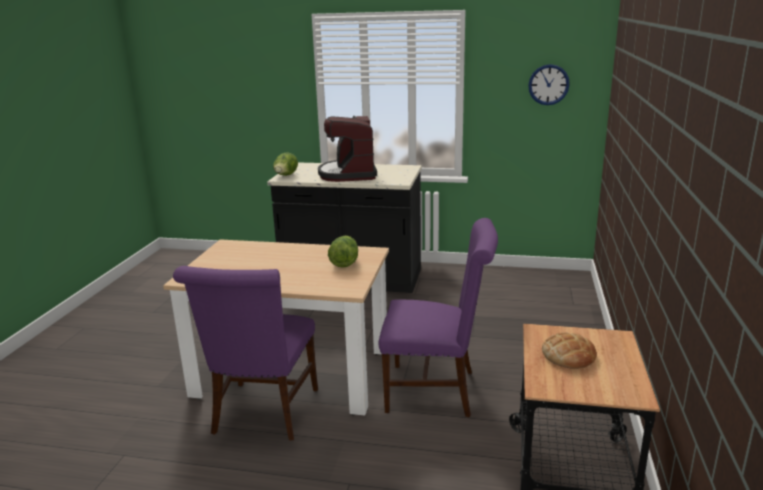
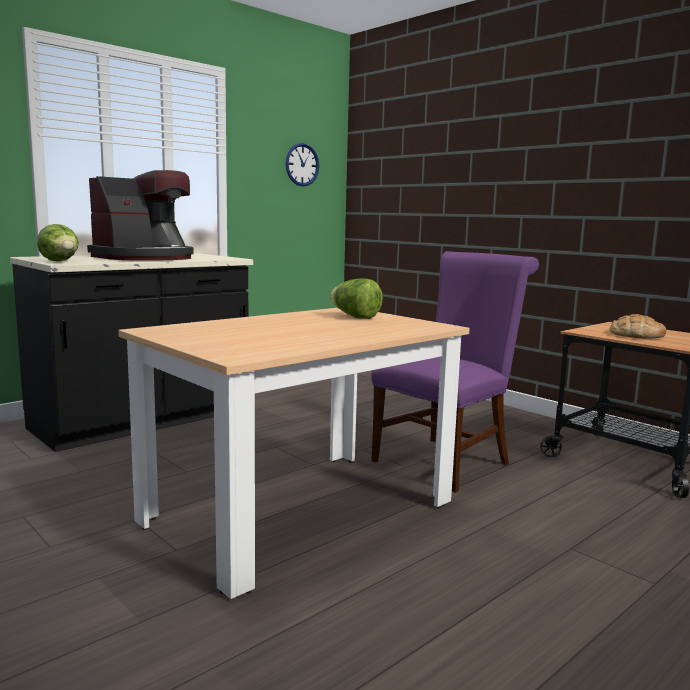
camera: 55 degrees left, 10 degrees down
purple chair [173,266,318,441] -> none
coffee machine [318,116,377,182] -> coffee machine turned 75 degrees counterclockwise [87,170,194,261]

